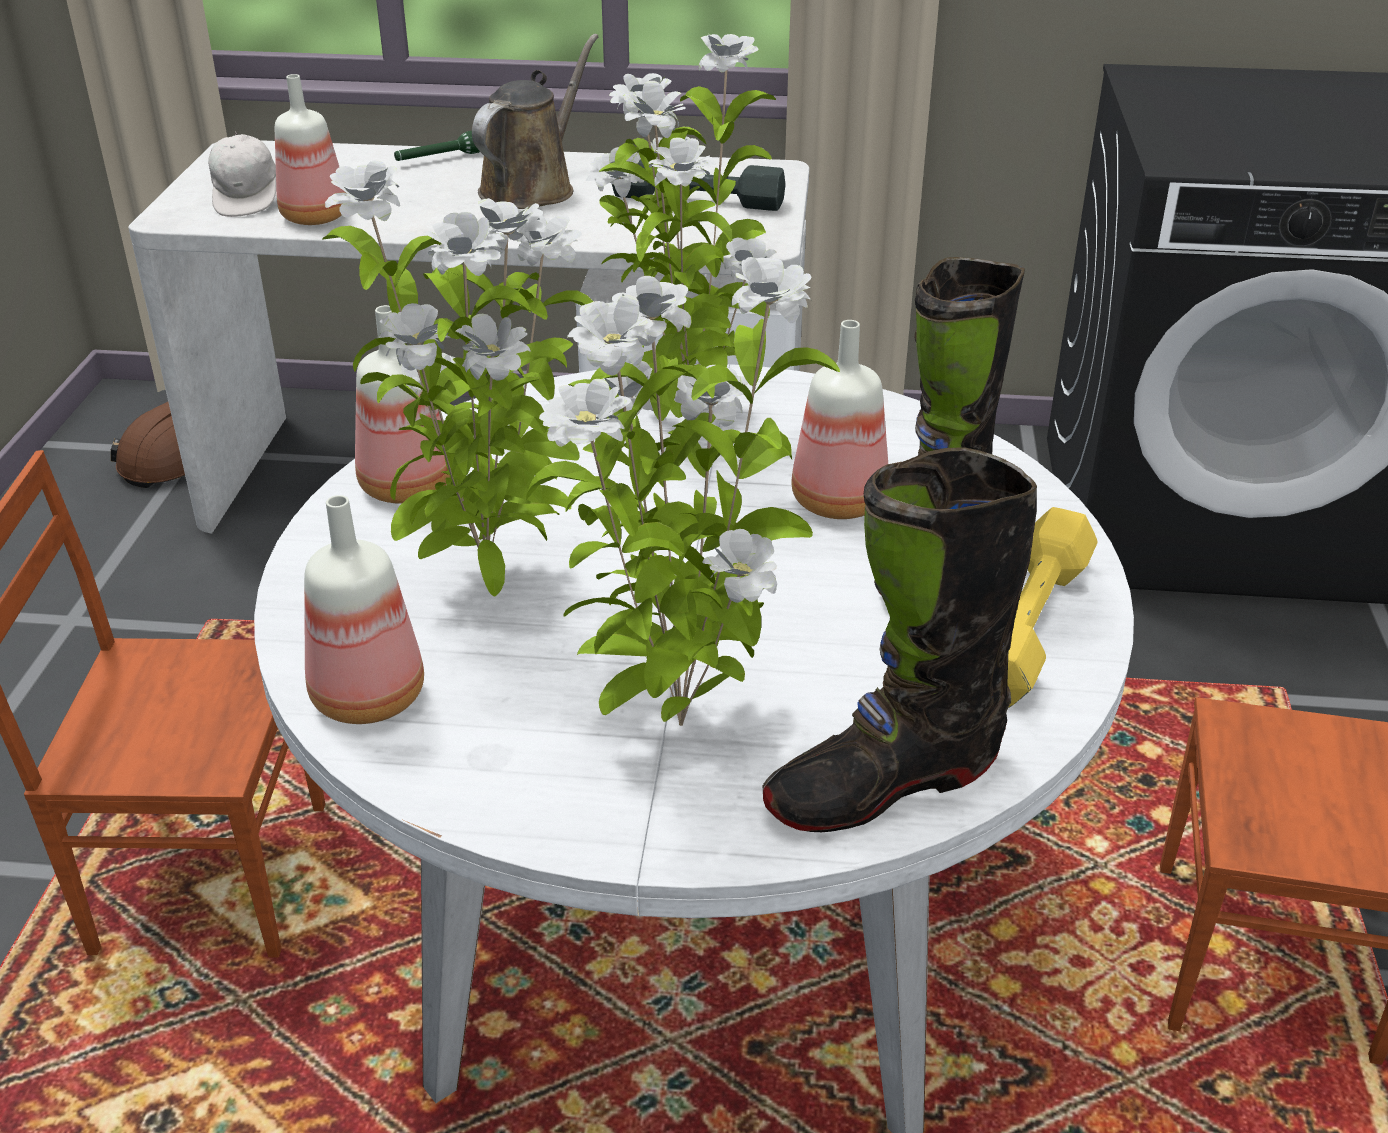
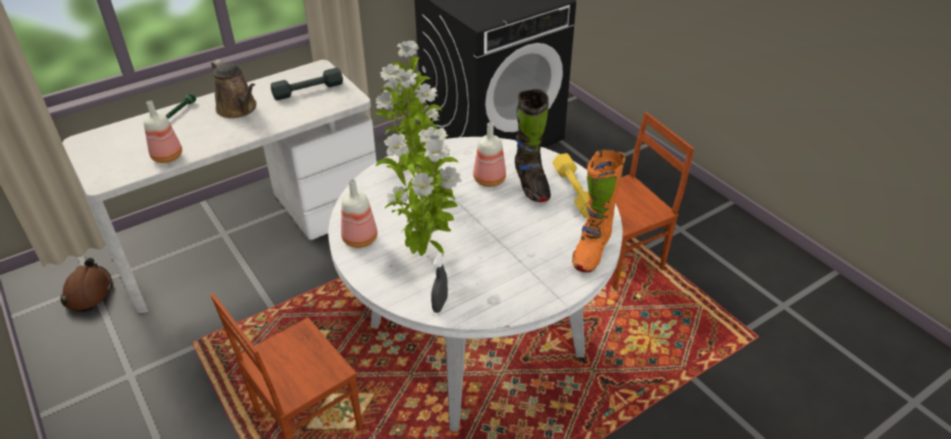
camera: 40 degrees left, 5 degrees up
white cap [208,132,276,217] -> none
bottle [304,495,424,724] -> grey spray bottle [431,253,448,313]
brown watering can [472,34,598,209] -> brown watering can turned 150 degrees clockwise [211,59,257,118]
potted plant [526,257,840,726] -> none
black boot [762,447,1037,832] -> orange boot [572,149,626,273]

